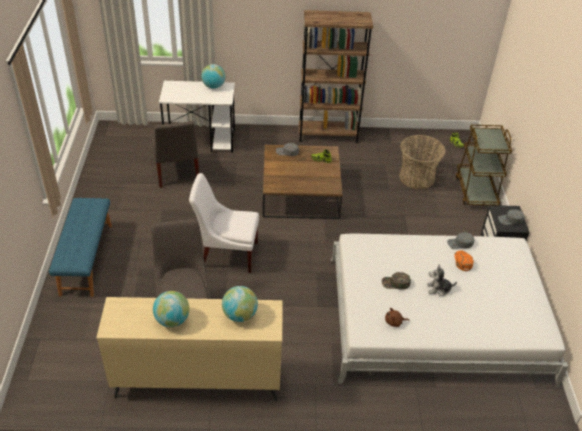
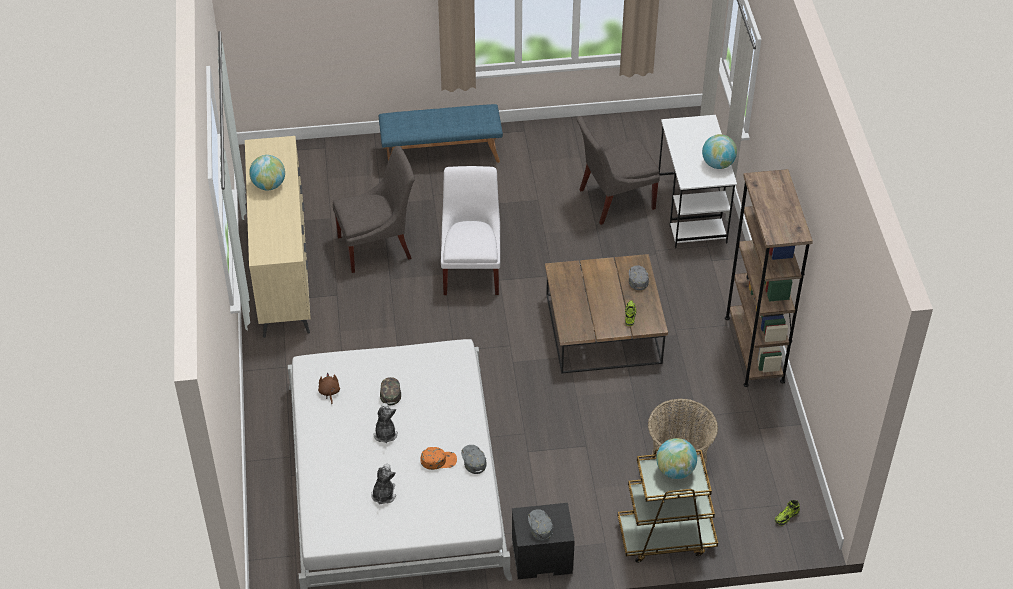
camera: 85 degrees right, 5 degrees up
globe [222,286,258,322] -> globe moved to [656,438,697,479]
none -> plush toy [371,464,396,505]

